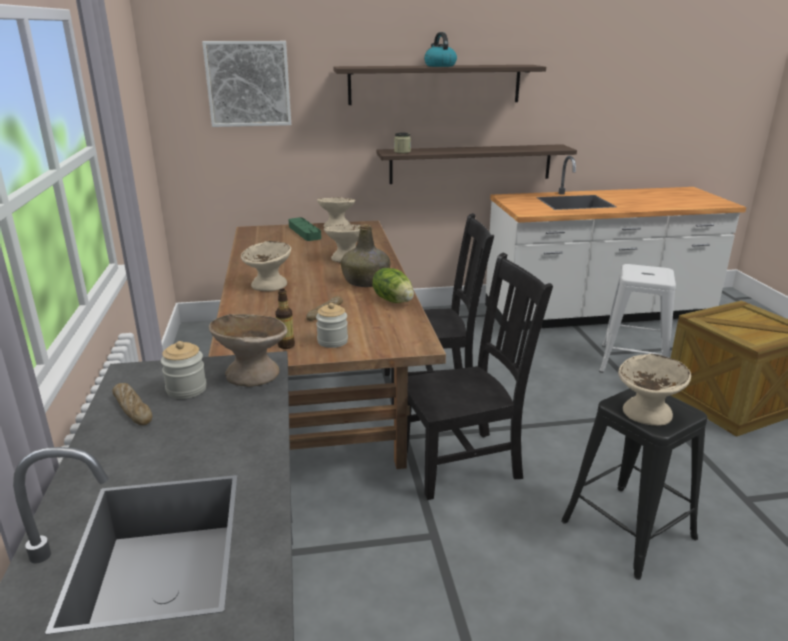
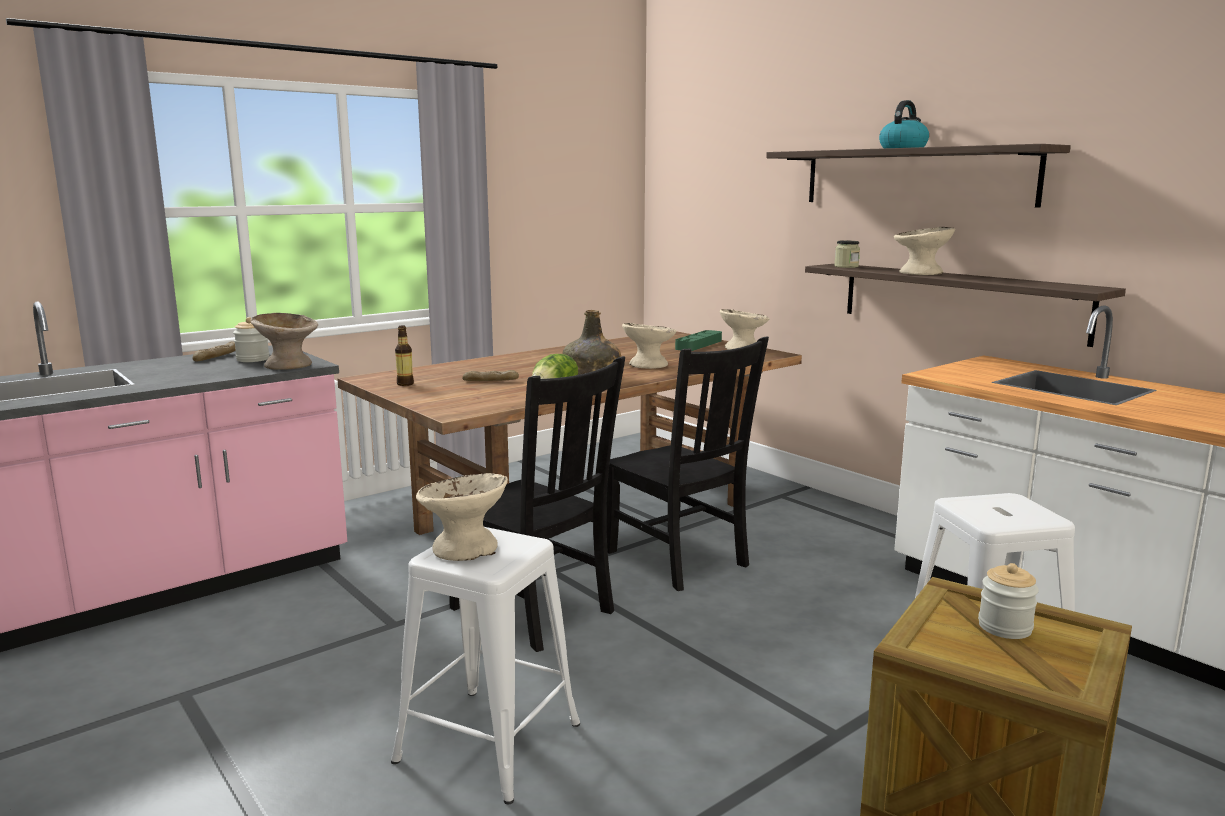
camera: 60 degrees right, 10 degrees down
picture [202,41,291,127] -> none
beige bowl [241,241,291,291] -> beige bowl moved to [894,227,955,275]
jar [316,303,348,348] -> jar moved to [978,563,1039,639]
black stool [561,388,708,580] -> white stool [391,527,580,805]

